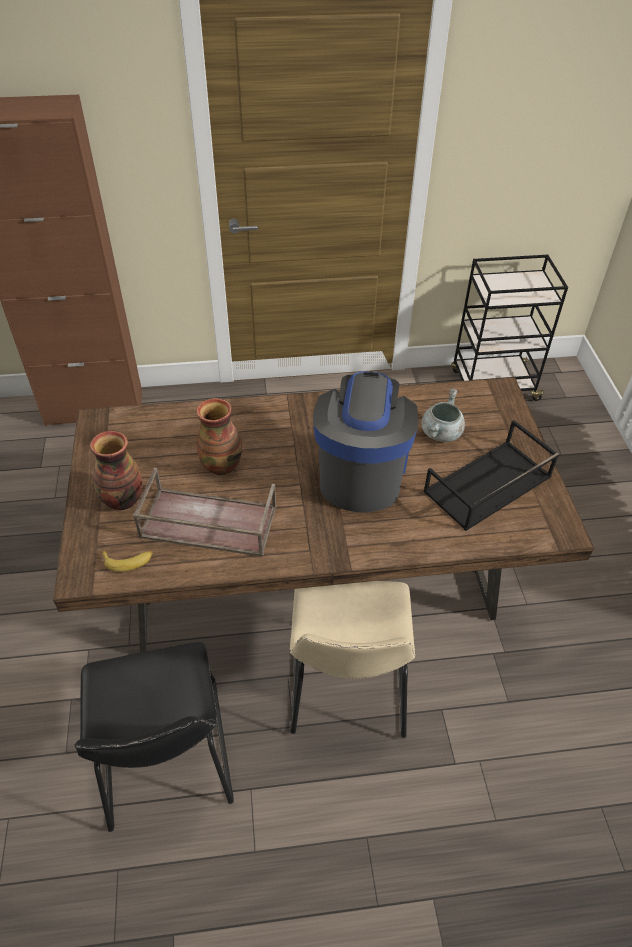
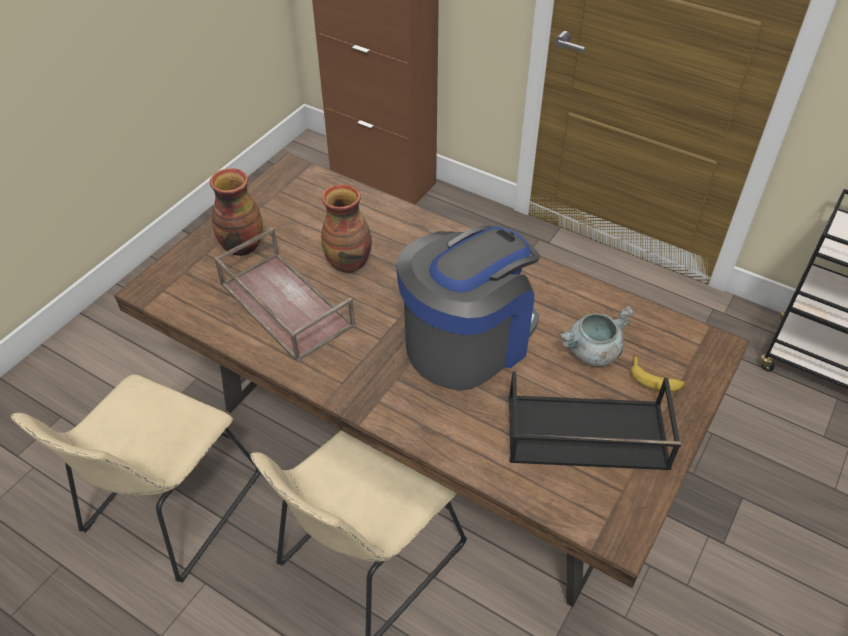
camera: 40 degrees right, 0 degrees up
black chair [74,642,234,832] -> beige chair [10,374,261,583]
banana [101,551,153,572] -> banana moved to [631,355,686,392]

